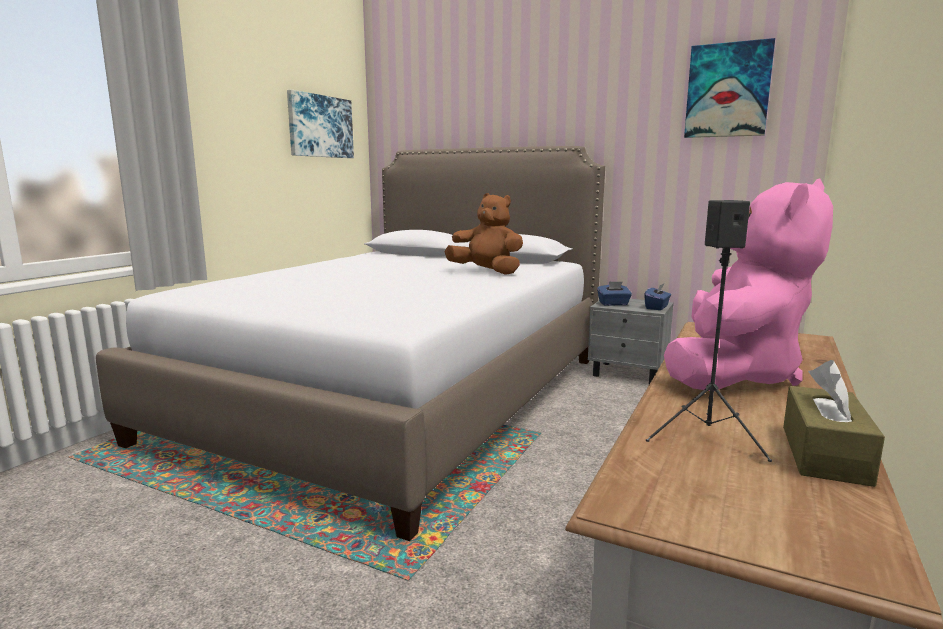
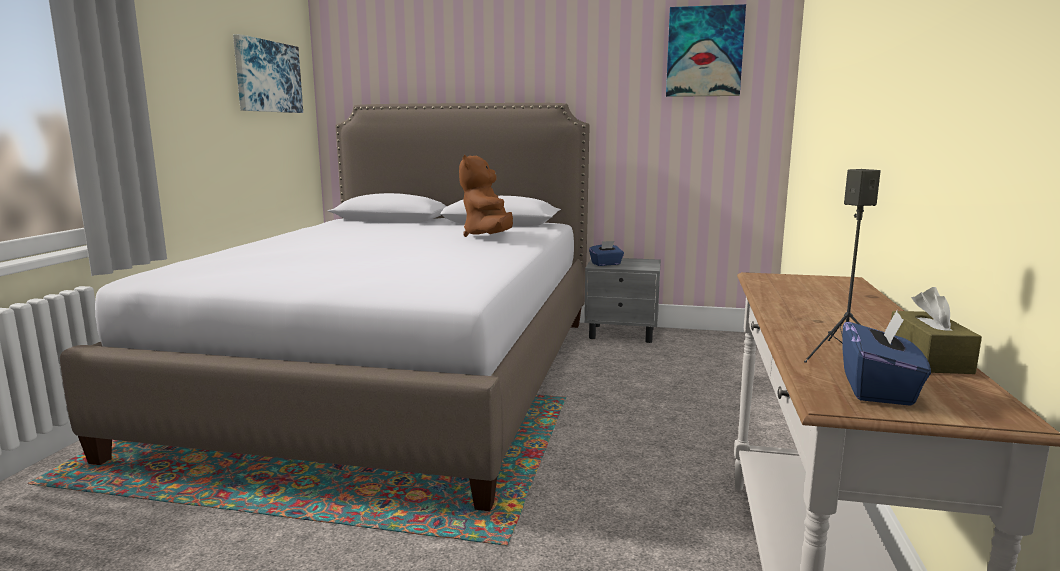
camera: 15 degrees left, 0 degrees up
brown plush toy [445,193,523,275] -> brown plush toy turned 105 degrees counterclockwise [459,155,513,237]
blue tissue box [644,284,671,310] -> blue tissue box moved to [843,311,931,406]
pink plush toy [664,179,833,391] -> none

